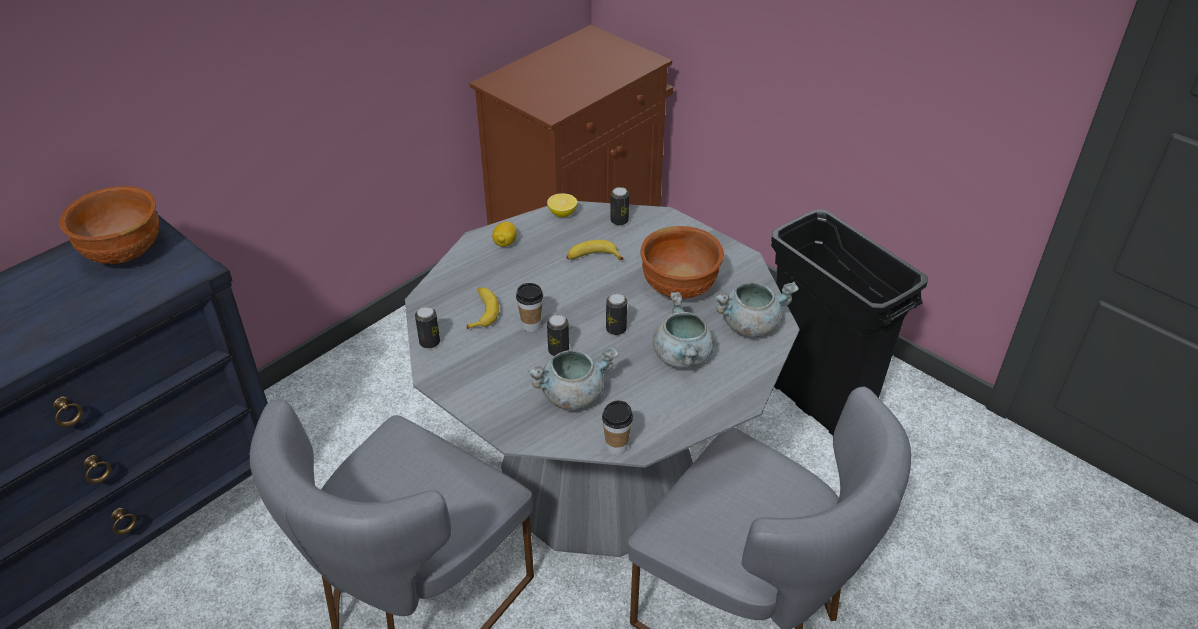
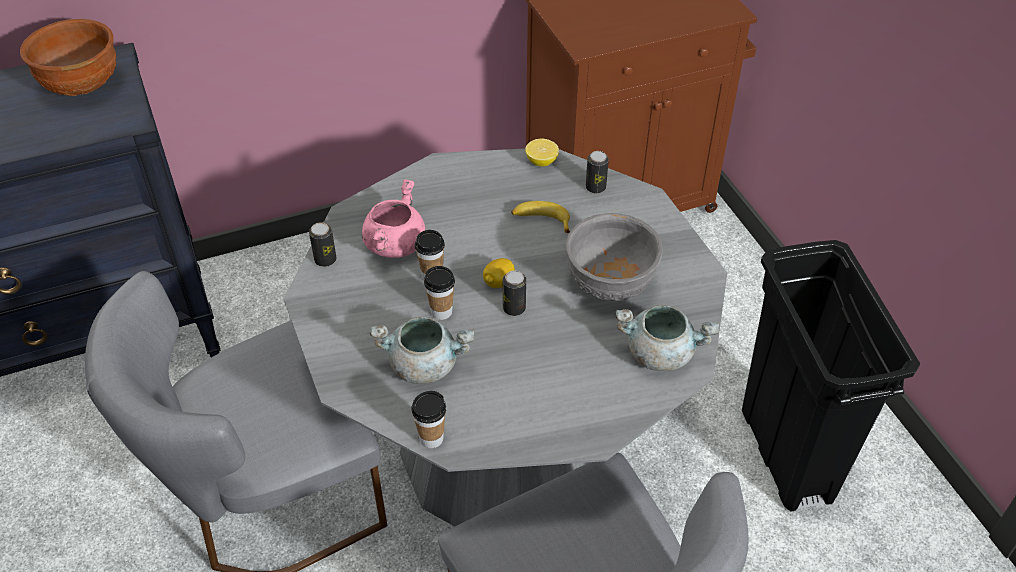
camera: 25 degrees right, 5 degrees up
banana [467,287,499,329] -> pink cooking pot [362,179,425,258]
lemon [492,222,517,247] -> lemon moved to [483,258,515,288]
can [547,314,569,356] -> cup [424,266,455,320]
brown bowl [640,226,724,299] -> grey bowl [566,213,663,301]
grey cooking pot [653,292,714,368] -> none

